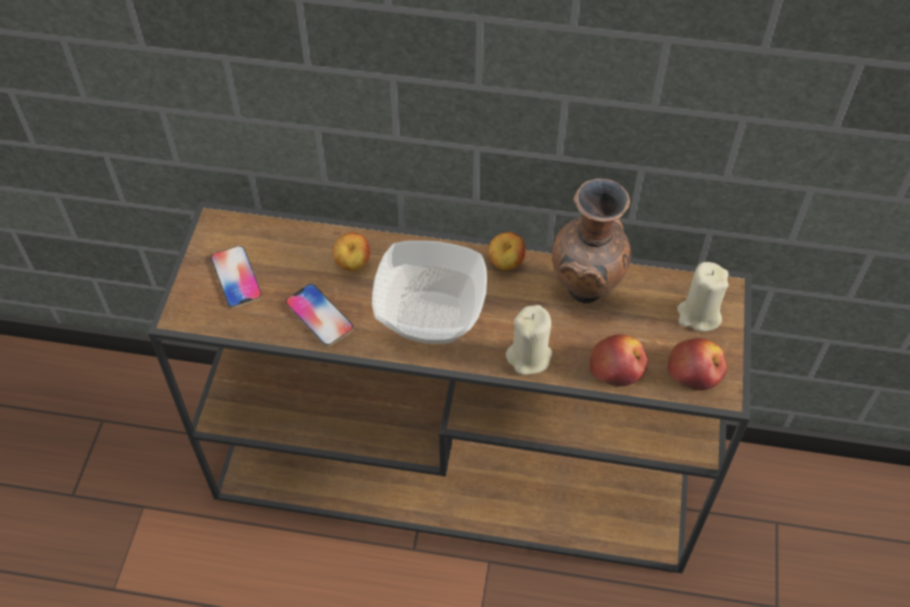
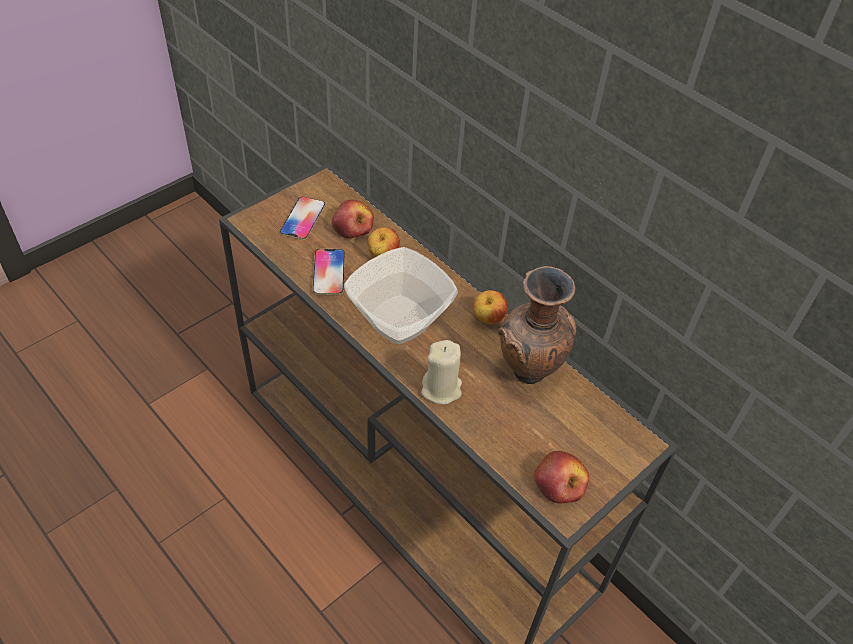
camera: 35 degrees right, 5 degrees down
apple [590,335,648,387] -> apple moved to [332,200,374,239]
beige candle [677,262,729,331] -> none

